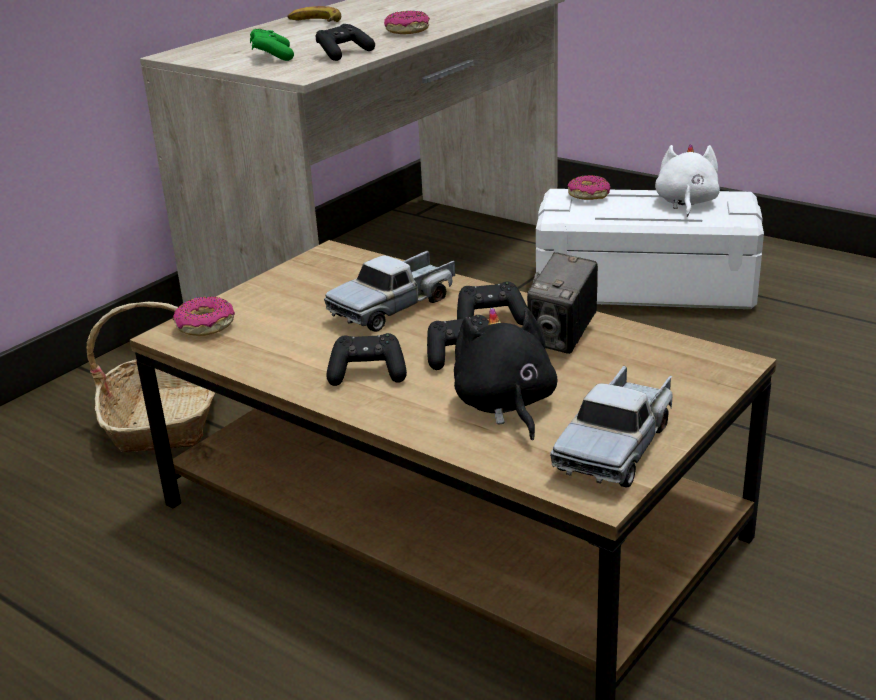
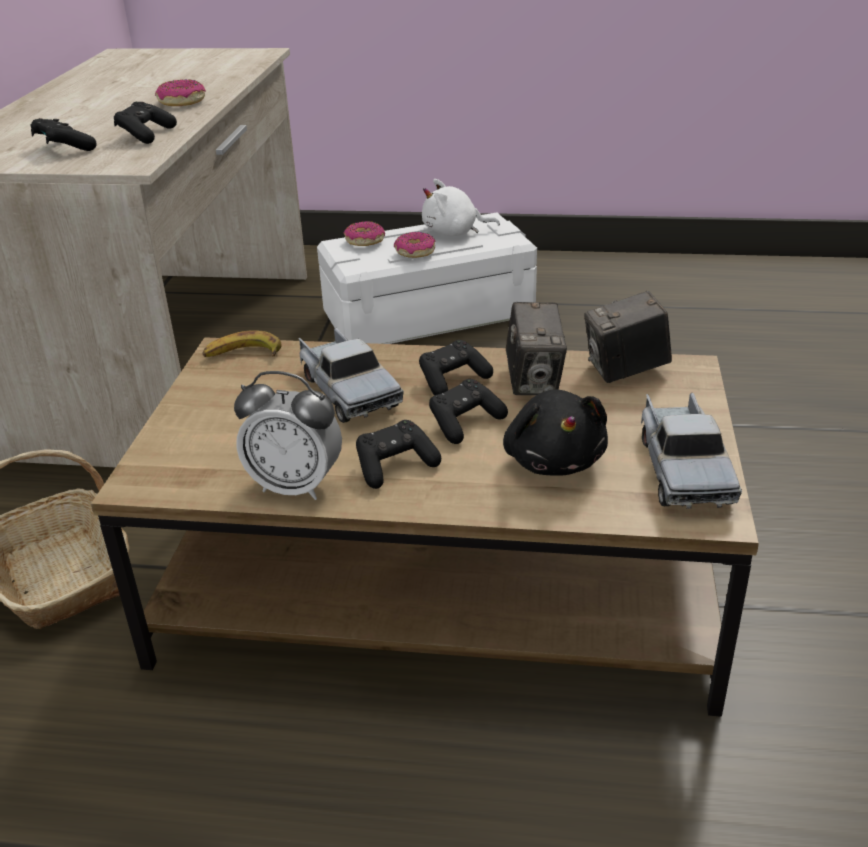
camera: 30 degrees left, 5 degrees up
donut [173,296,235,336] -> donut moved to [394,232,435,258]
green game controller [250,29,294,61] -> black game controller [31,118,97,151]
banana [287,6,341,22] -> banana moved to [202,330,282,357]
toy truck [324,251,455,332] -> toy truck turned 45 degrees counterclockwise [298,328,404,423]
black plush toy [454,307,557,440] -> black plush toy turned 150 degrees counterclockwise [503,389,608,476]
white plush toy [655,144,720,217] -> white plush toy turned 75 degrees counterclockwise [422,179,500,236]
none -> alarm clock [234,371,342,500]
none -> camera [584,291,672,383]

